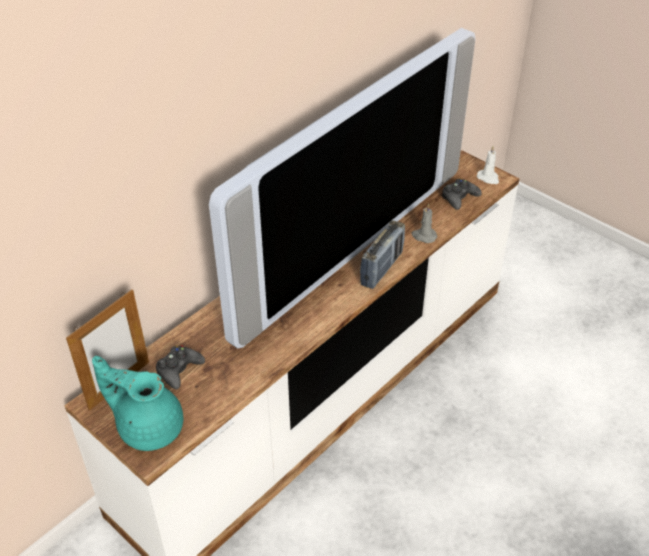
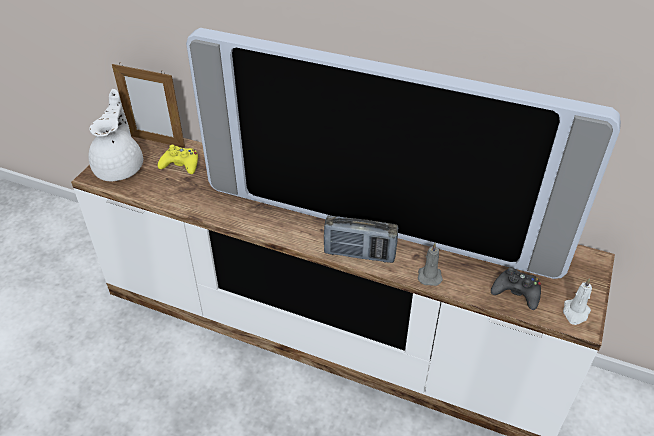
camera: 70 degrees right, 0 degrees up
turquoise teapot [92,356,183,451] -> white teapot [88,89,143,181]
black game controller [156,345,205,390] -> yellow game controller [158,145,198,174]

